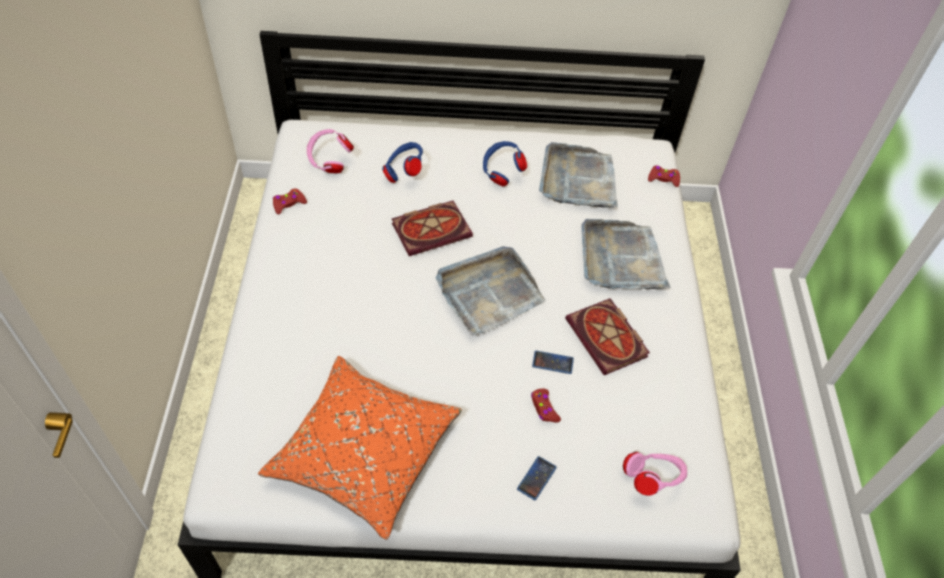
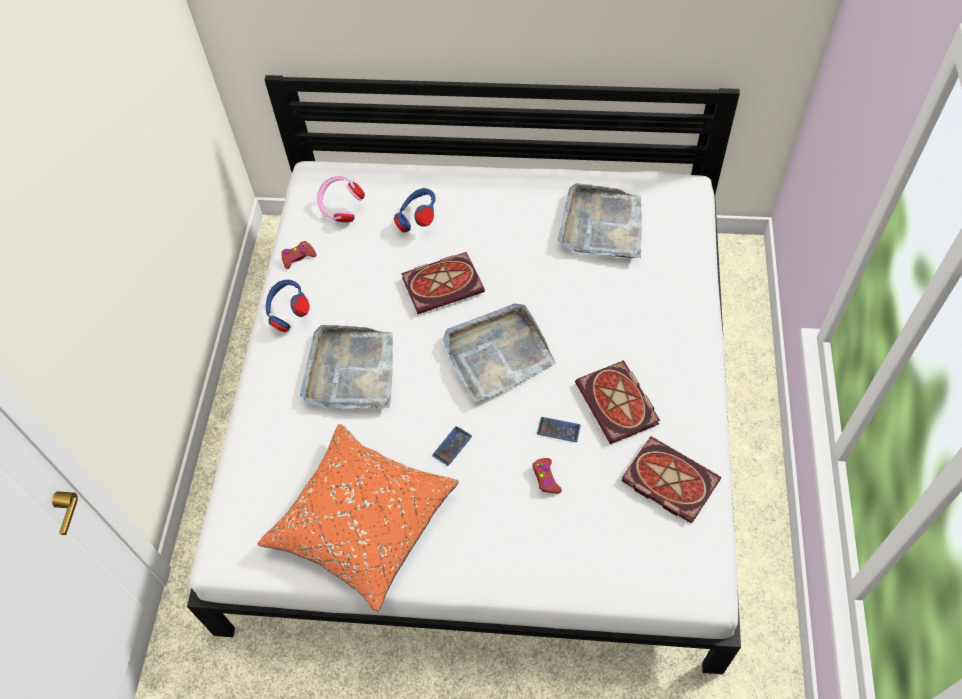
camera: 10 degrees right, 5 degrees up
blue headphones [483,141,527,187] -> blue headphones moved to [266,280,310,332]
phone [517,456,557,500] -> phone moved to [432,426,472,466]
grey tray [582,219,671,289] -> grey tray moved to [300,325,393,409]
pink headphones [623,452,687,496] -> none
red game controller [648,165,680,187] -> none
none -> book [621,436,721,524]

